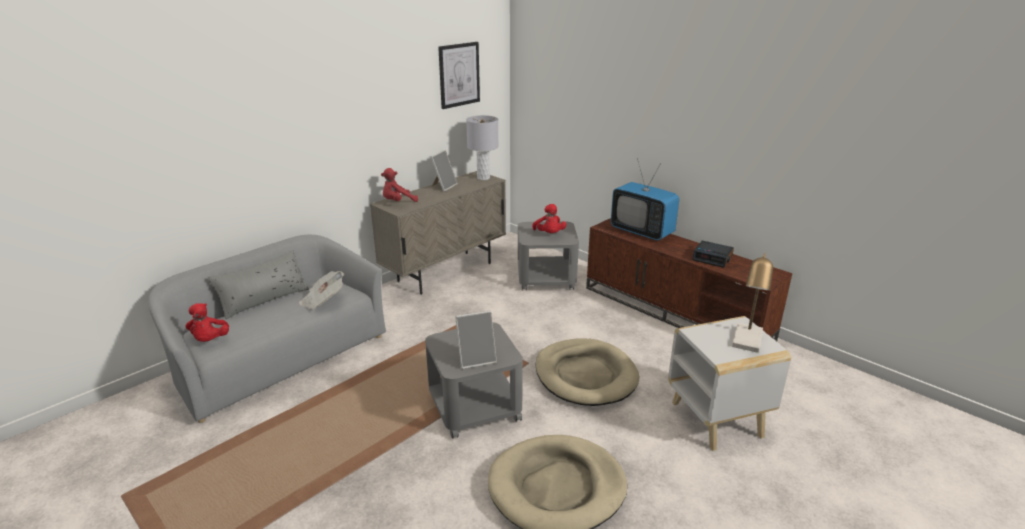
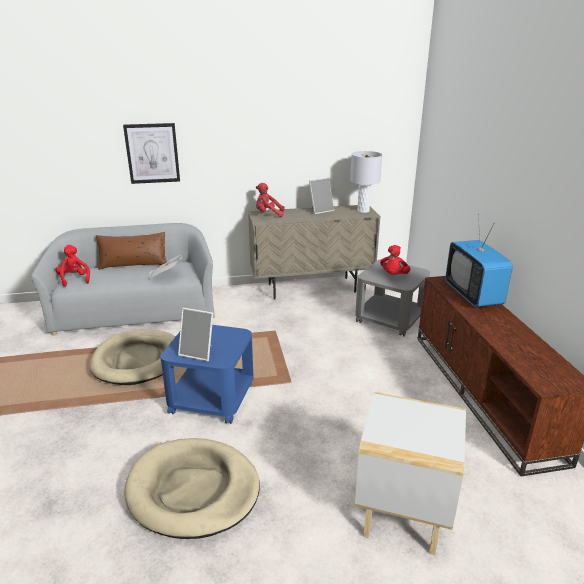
camera: 35 degrees right, 0 degrees up
red plush toy [185,303,229,342] -> red plush toy turned 135 degrees clockwise [55,245,90,287]
grey pillow [208,250,309,320] -> brown pillow [96,232,167,270]
grey side table [425,322,523,439] -> blue side table [160,325,254,424]
picture [438,42,480,109] -> picture moved to [123,123,180,184]
beige dog bed [535,338,639,406] -> beige dog bed moved to [89,330,175,385]
alarm clock [692,241,734,268] -> none
table lamp [732,253,773,353] -> none

